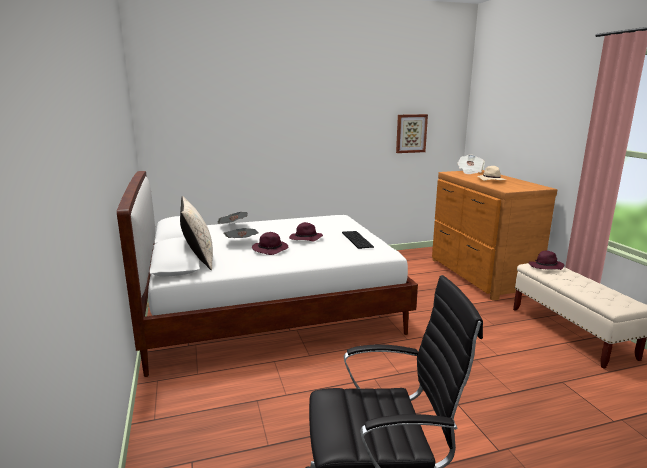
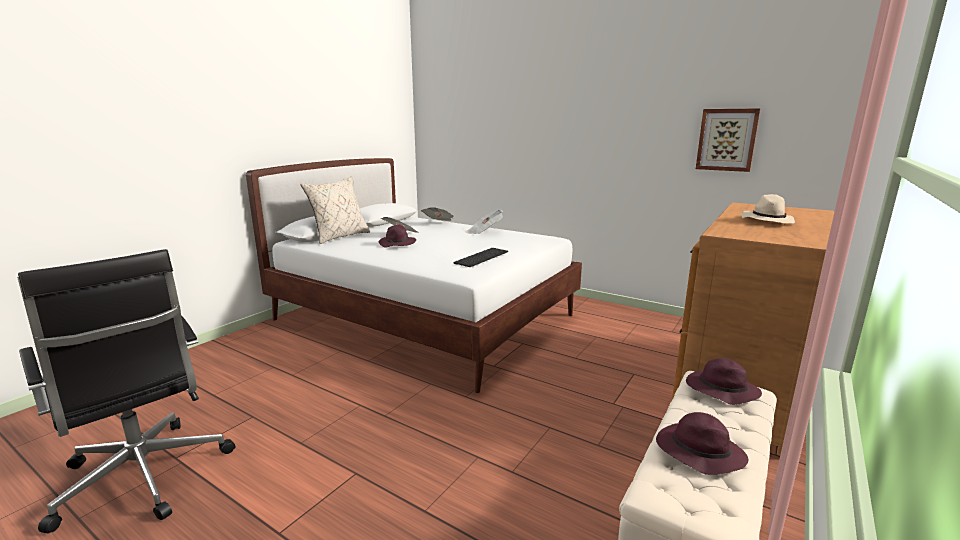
camera: 50 degrees right, 0 degrees up
purple hat [289,222,323,242] -> purple hat moved to [656,412,748,475]
newspaper [457,154,485,174] -> newspaper moved to [466,210,503,234]

